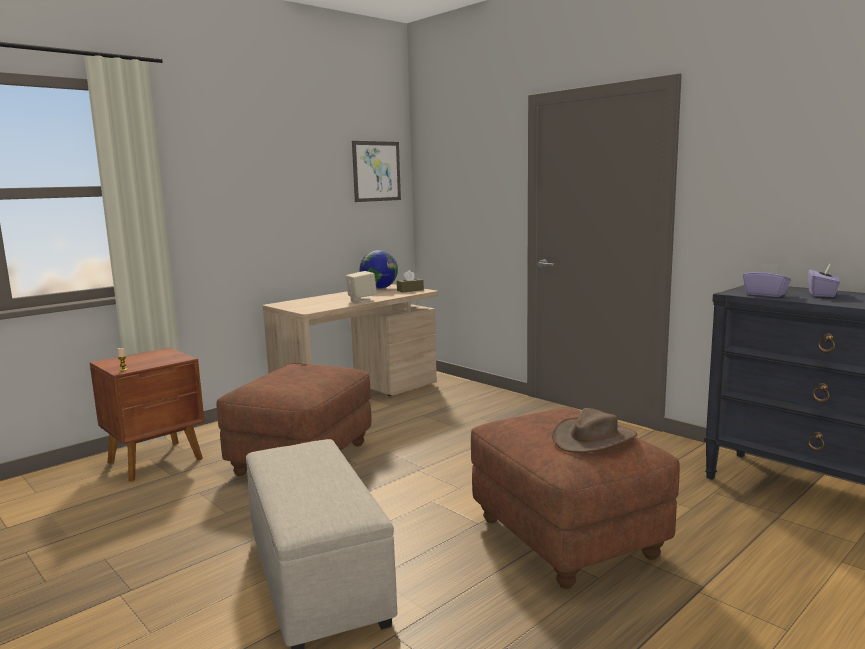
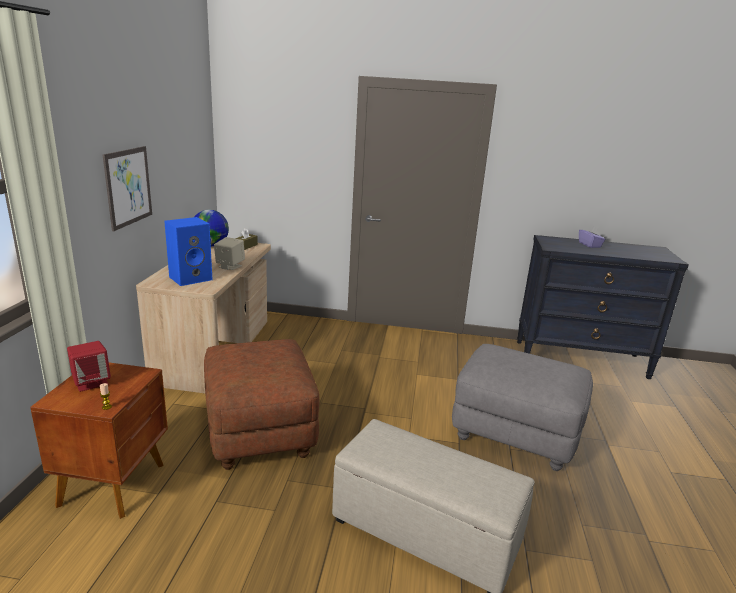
camera: 40 degrees left, 10 degrees up
picture [352,141,401,202] -> picture moved to [103,146,152,231]
brown ottoman [471,407,680,589] -> grey ottoman [452,344,593,471]
brown hat [552,408,637,453] -> none
purple tissue box [743,263,791,297] -> none
none -> red speaker [67,341,111,392]
none -> blue speaker [164,217,213,286]

